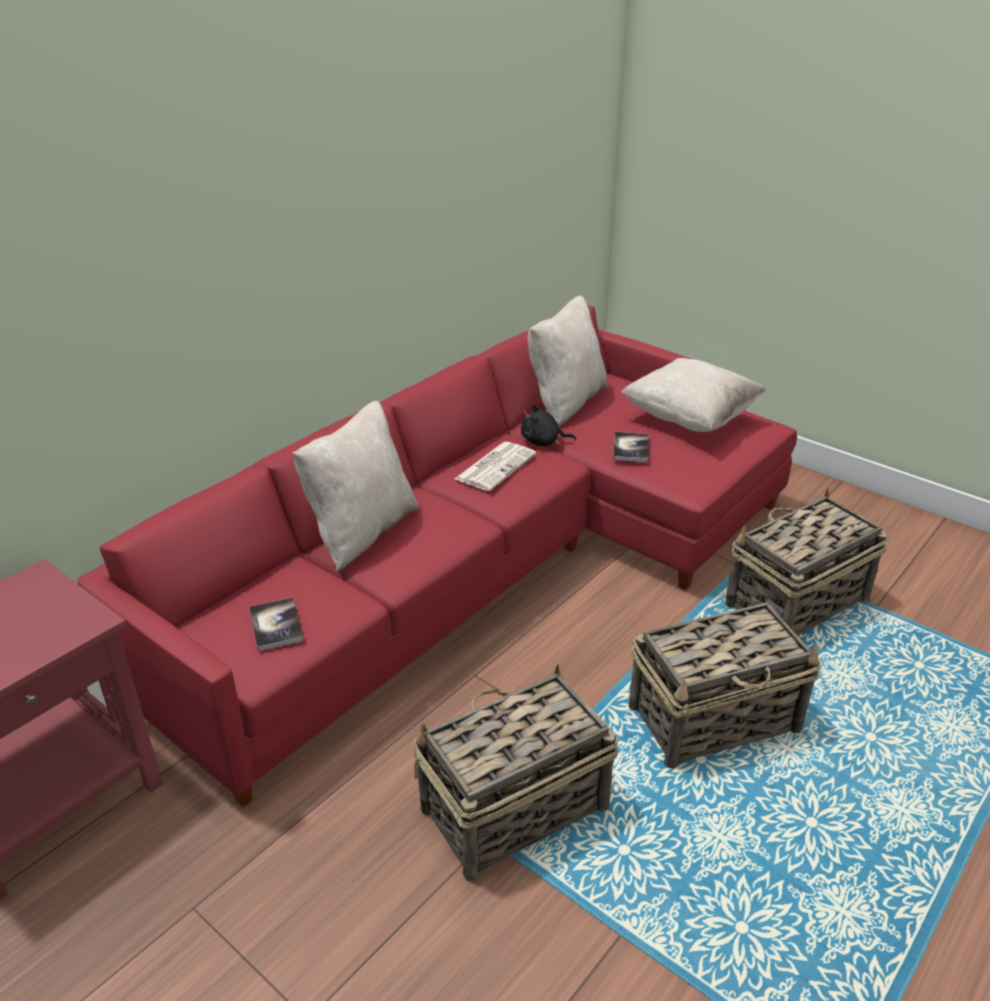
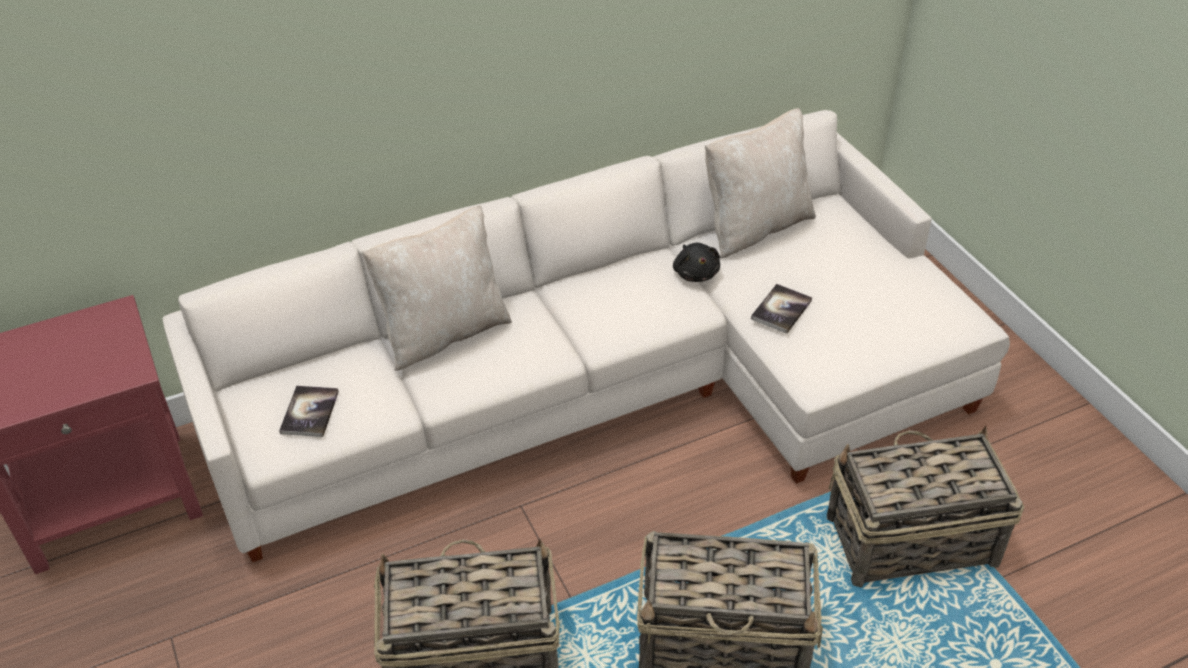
camera: 25 degrees right, 10 degrees up
red sofa [78,306,797,807] -> white sofa [163,110,1010,562]
newspaper [455,442,536,491] -> none
black plush toy [521,404,576,446] -> black plush toy turned 135 degrees counterclockwise [673,243,720,282]
beige pillow [621,358,766,432] -> none

